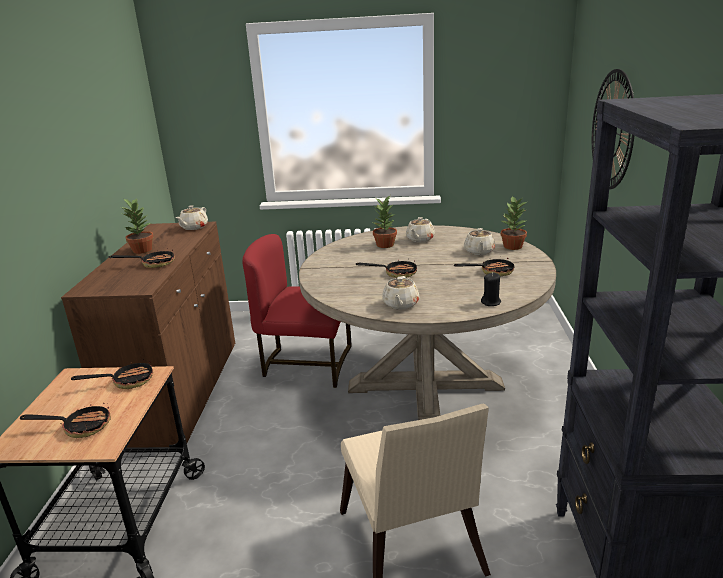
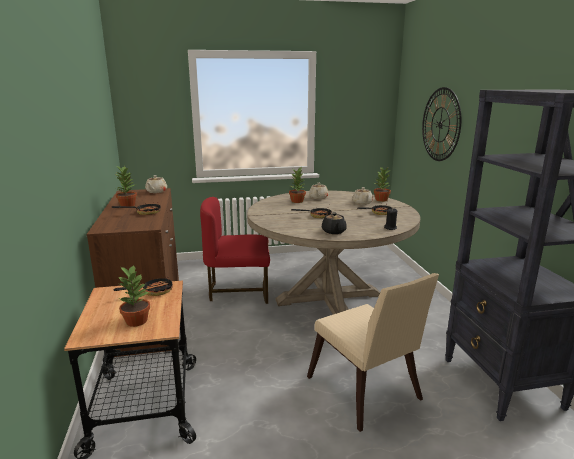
camera: 15 degrees left, 5 degrees down
frying pan [20,403,111,438] -> potted plant [119,265,150,327]
beige teapot [382,276,420,310] -> black teapot [322,212,347,234]

